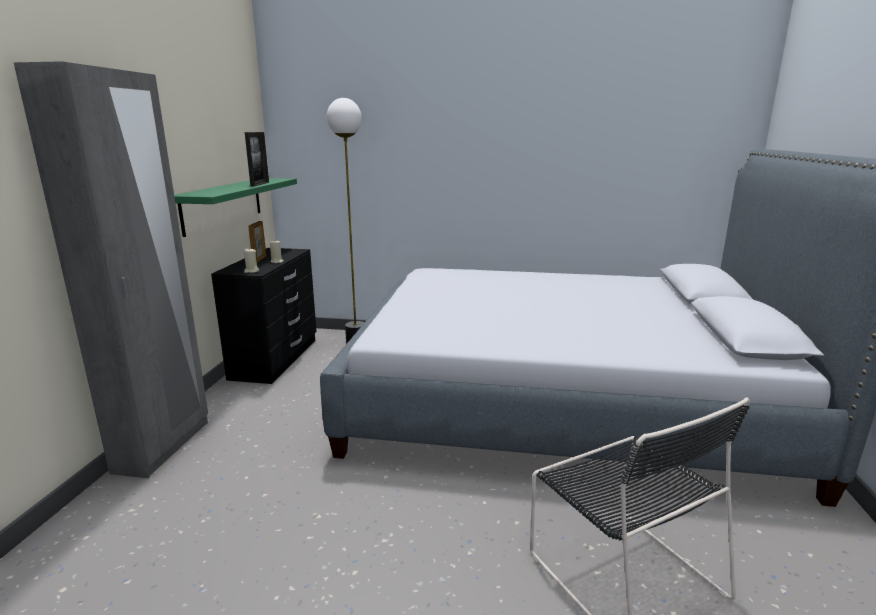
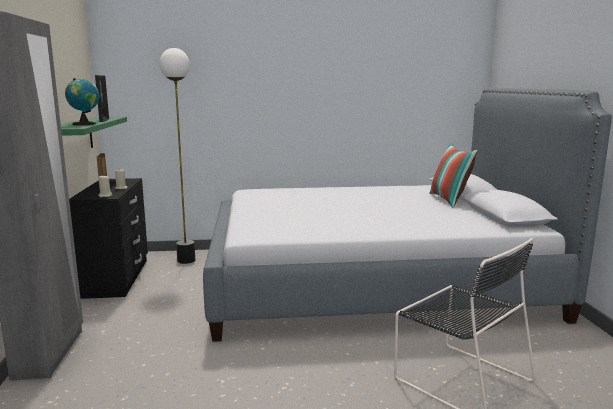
camera: 15 degrees left, 5 degrees down
none -> globe [65,78,100,125]
none -> pillow [430,143,478,208]

